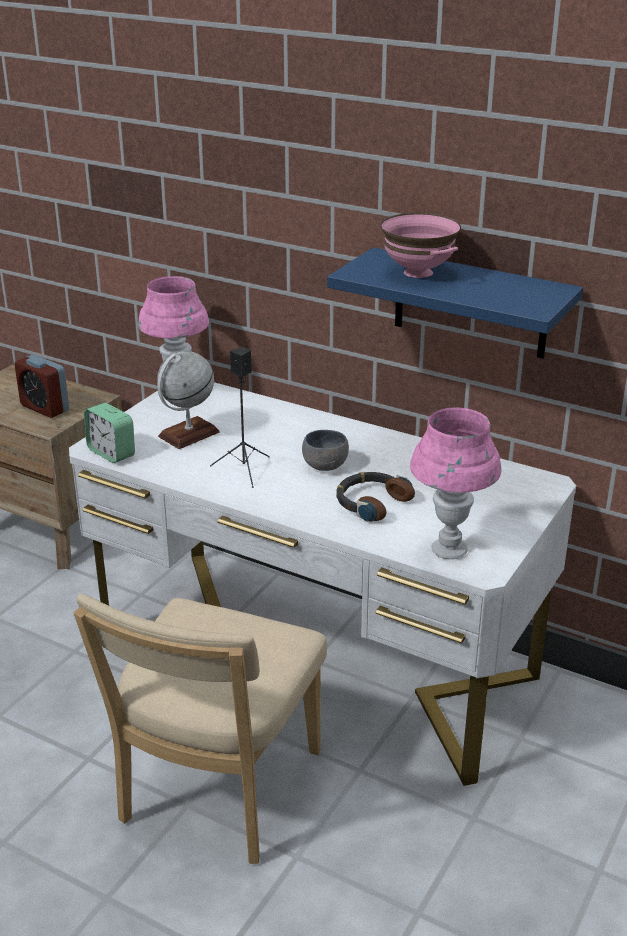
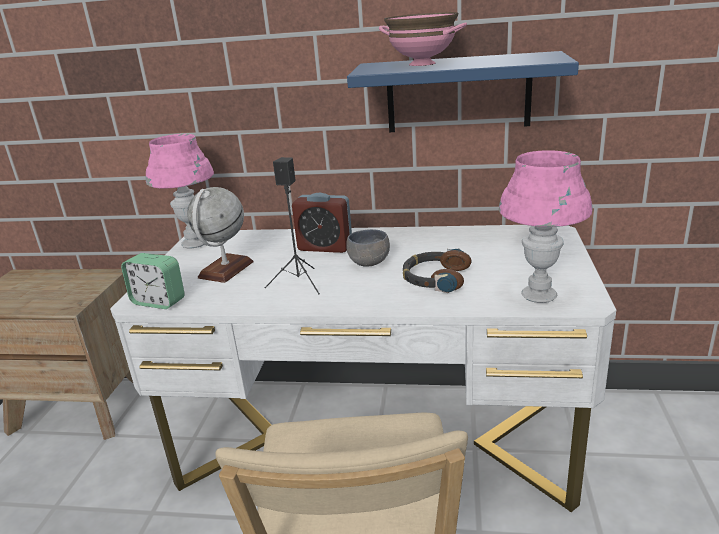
camera: 20 degrees left, 5 degrees down
alarm clock [14,355,69,418] -> alarm clock moved to [292,193,352,253]

